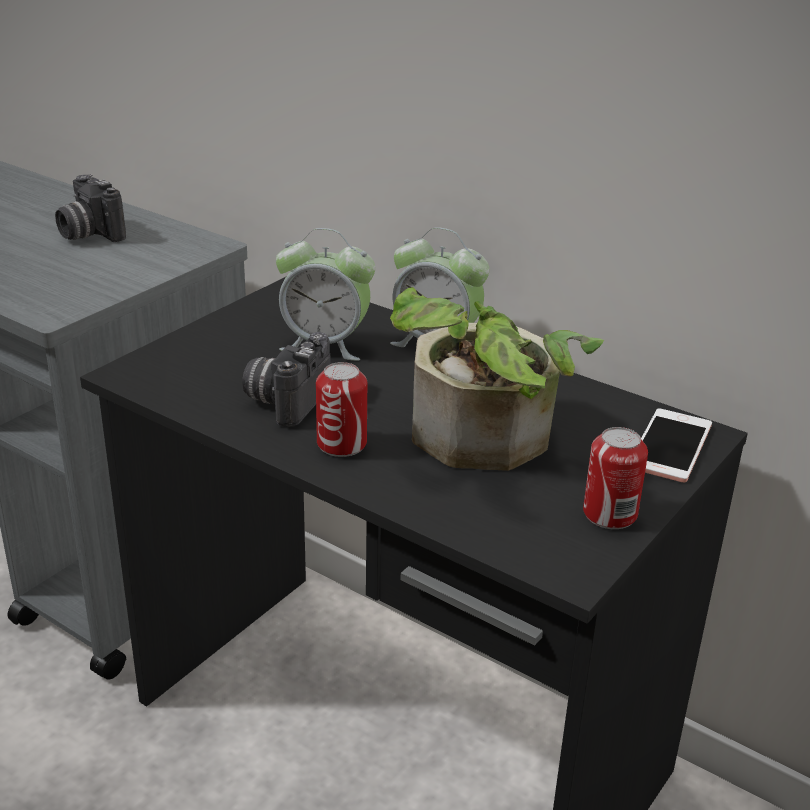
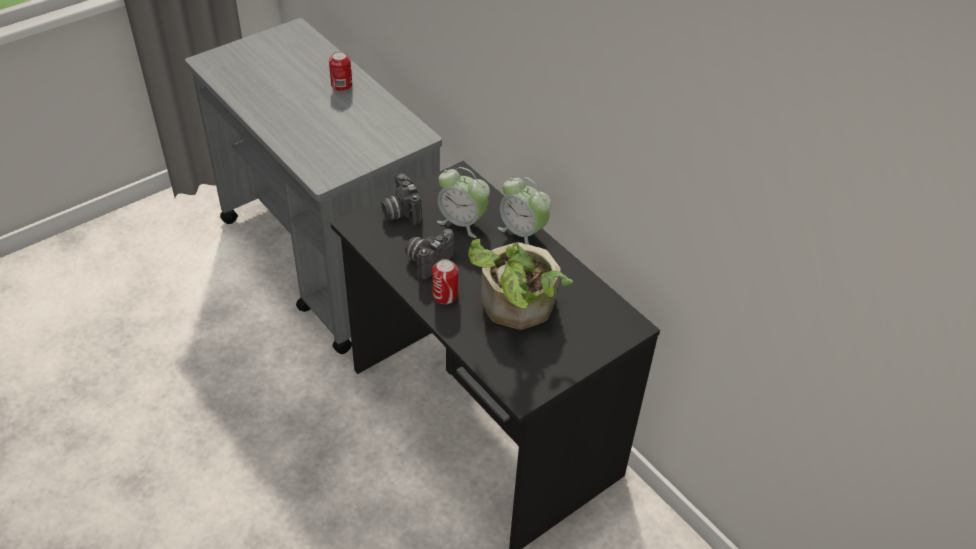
camera: 15 degrees right, 15 degrees up
camera [55,174,126,242] -> camera moved to [381,173,422,225]
can [583,427,648,529] -> can moved to [329,51,352,91]
phone [641,408,712,482] -> none

